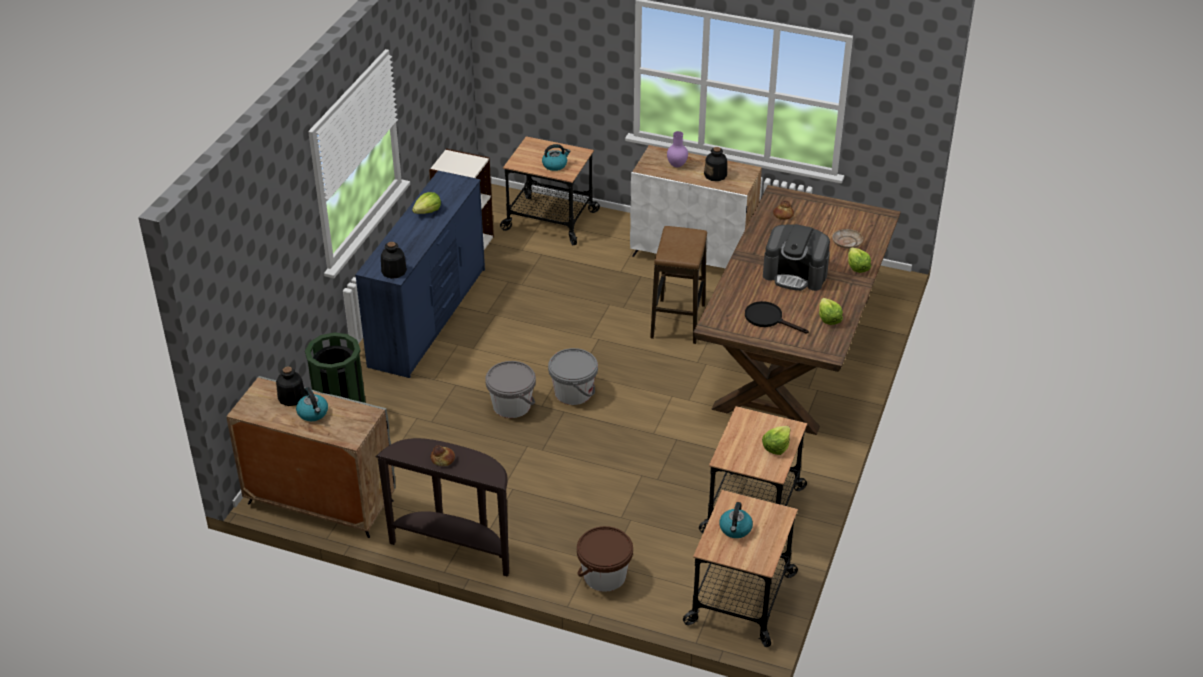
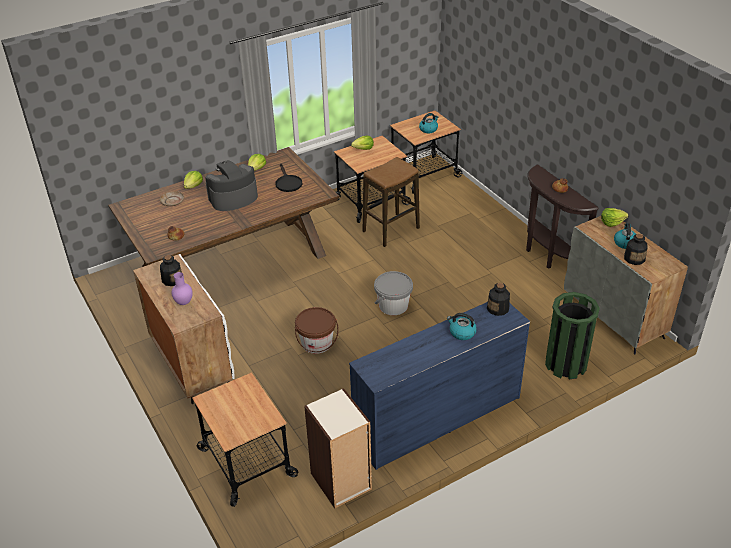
camera: 140 degrees left, 0 degrees up
lettuce [412,192,441,214] -> lettuce moved to [601,208,628,227]
grey bucket [485,361,536,418] -> none
kettle [542,144,570,171] -> kettle moved to [447,313,477,340]
brown bucket [577,526,633,592] -> brown bucket moved to [295,307,339,354]
stool [650,226,707,344] -> stool moved to [363,157,420,247]
coffee machine [763,224,830,291] -> coffee machine turned 90 degrees counterclockwise [205,160,258,211]

